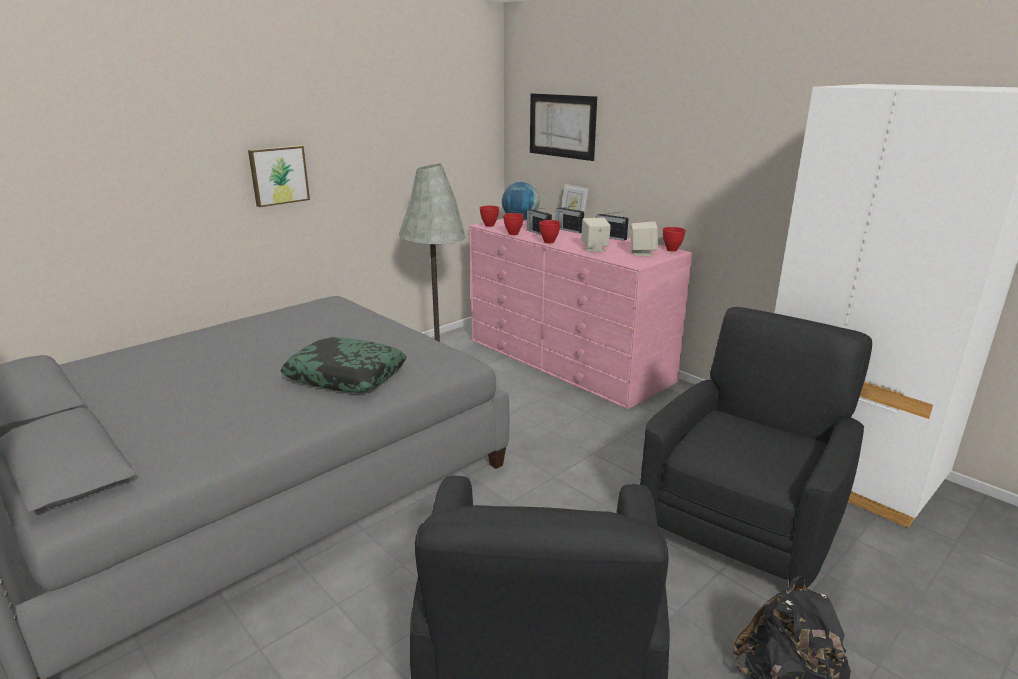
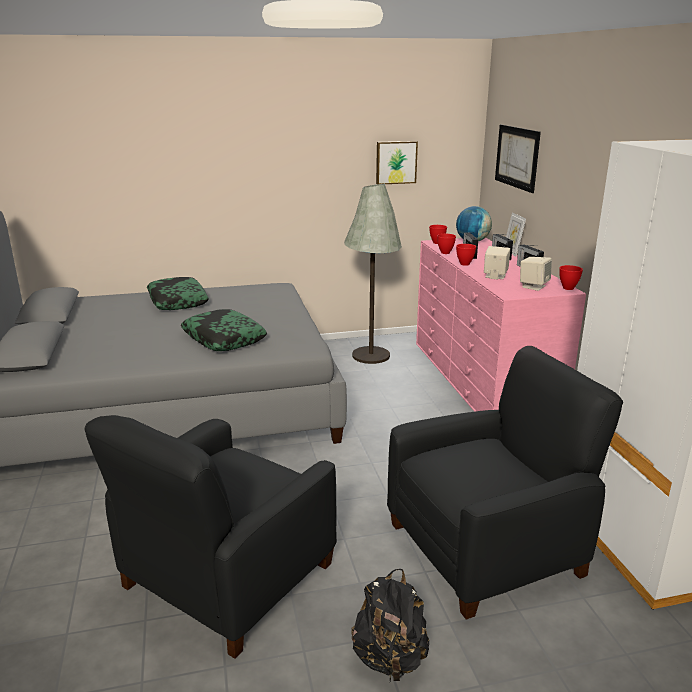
camera: 30 degrees right, 0 degrees up
picture [248,145,310,207] -> picture moved to [376,141,418,184]
none -> pillow [147,277,209,310]

